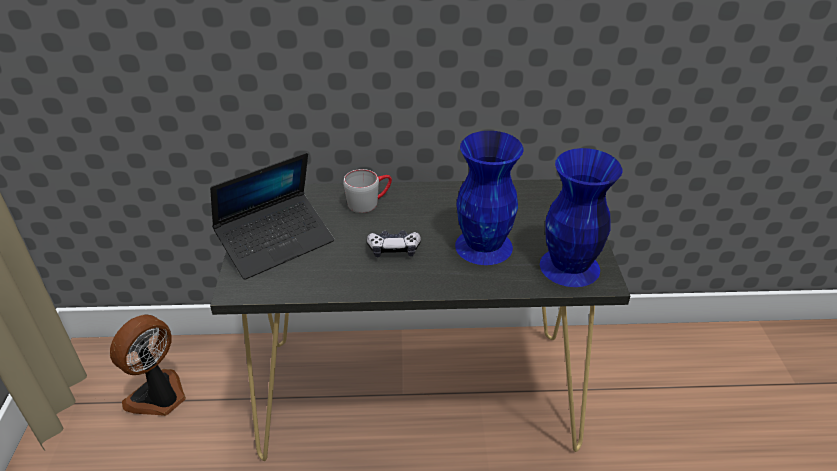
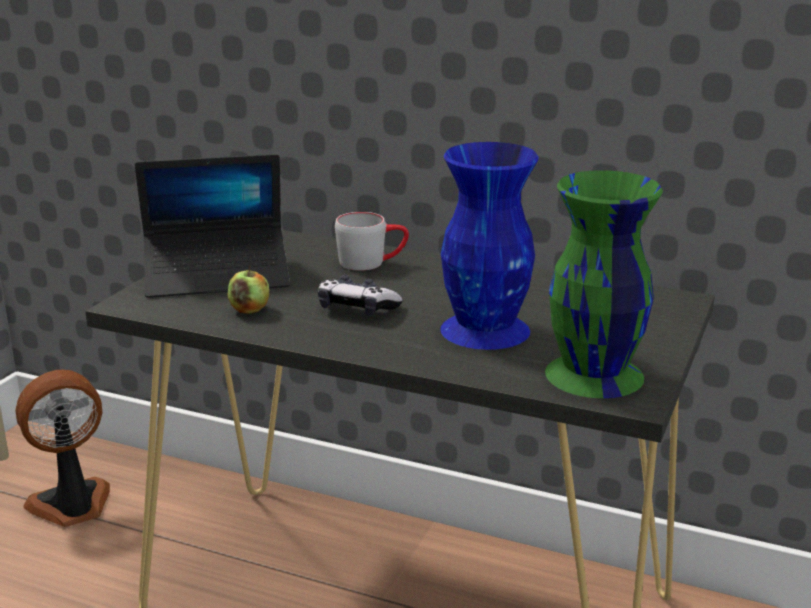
camera: 25 degrees right, 15 degrees down
blue vase [540,148,622,287] -> green vase [545,170,663,398]
none -> apple [227,266,269,314]

